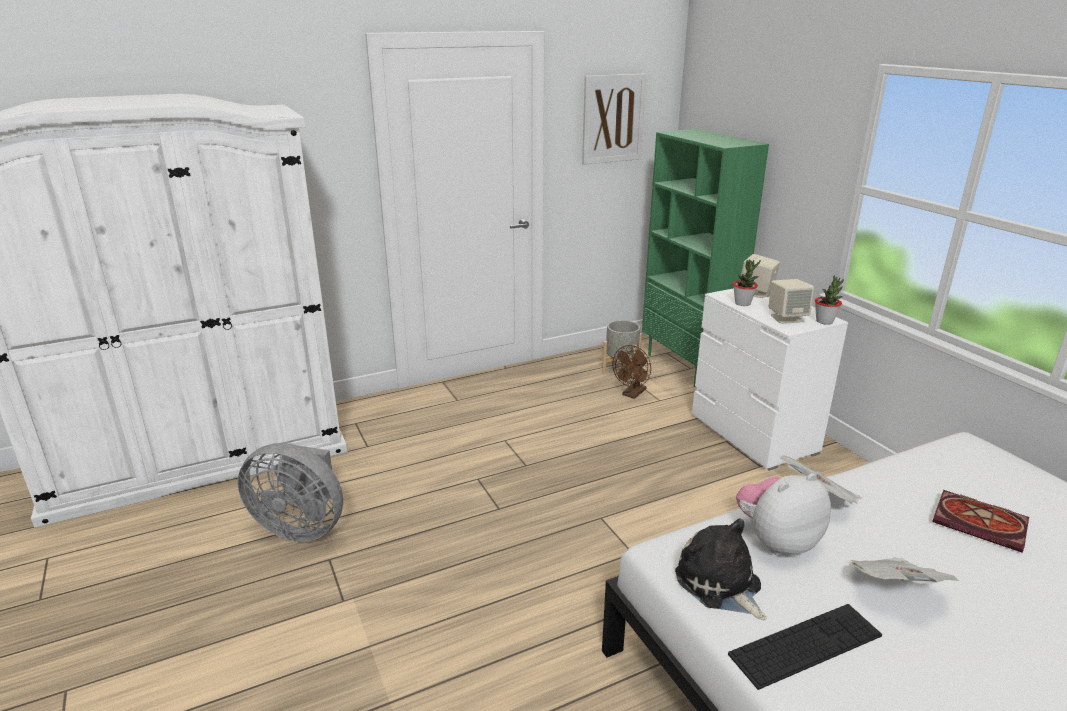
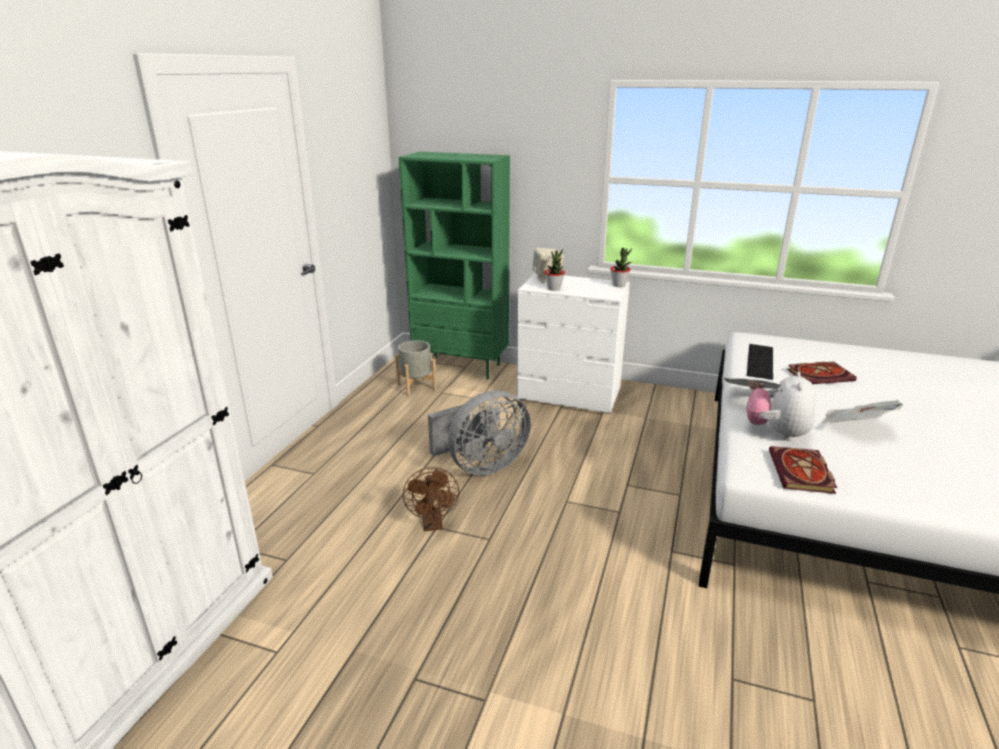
camera: 45 degrees left, 0 degrees up
grey fan [238,443,343,542] -> grey fan moved to [428,391,531,476]
picture [582,74,647,165] -> none
brown fan [612,345,651,399] -> brown fan moved to [403,467,459,531]
plush toy [675,518,767,620] -> book [769,446,837,494]
keyboard [728,604,882,690] -> keyboard moved to [747,344,773,380]
beige speaker [769,279,814,324] -> none

